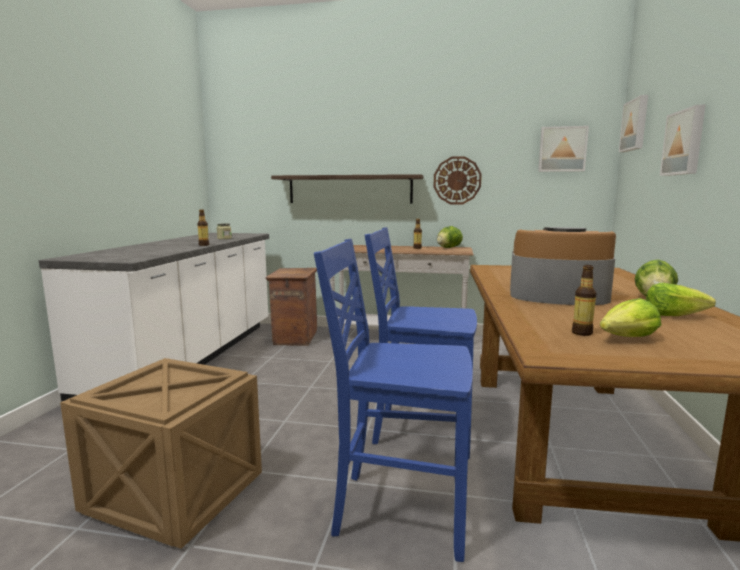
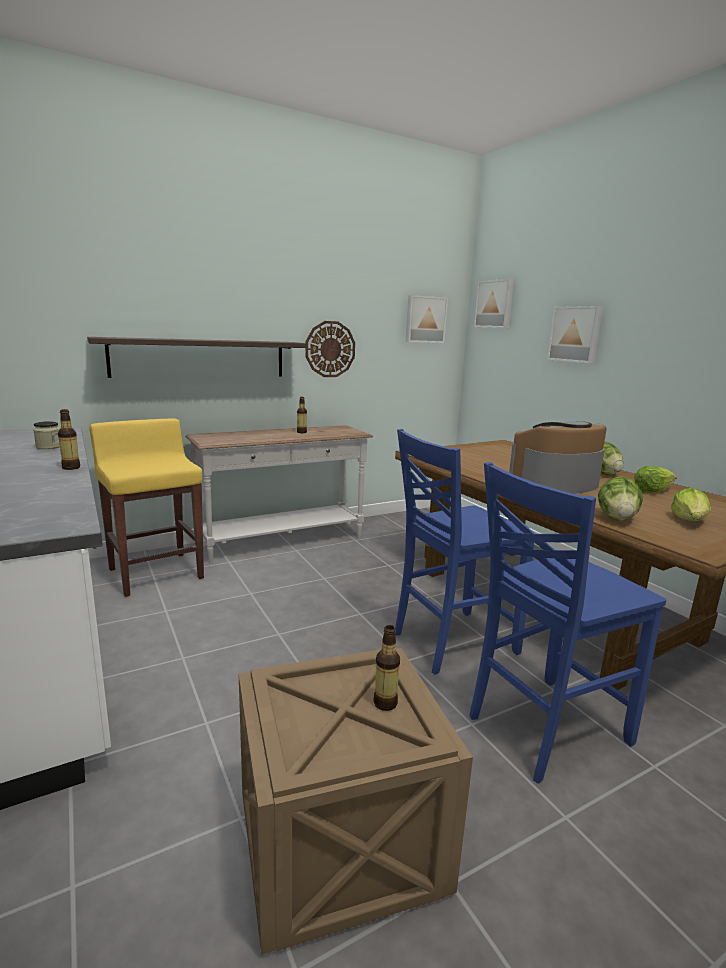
camera: 40 degrees left, 5 degrees up
crate [265,268,317,346] -> yellow stool [89,418,204,597]
lettuce [437,226,463,248] -> lettuce moved to [598,476,643,521]
bottle [572,265,596,336] -> bottle moved to [373,625,400,711]

